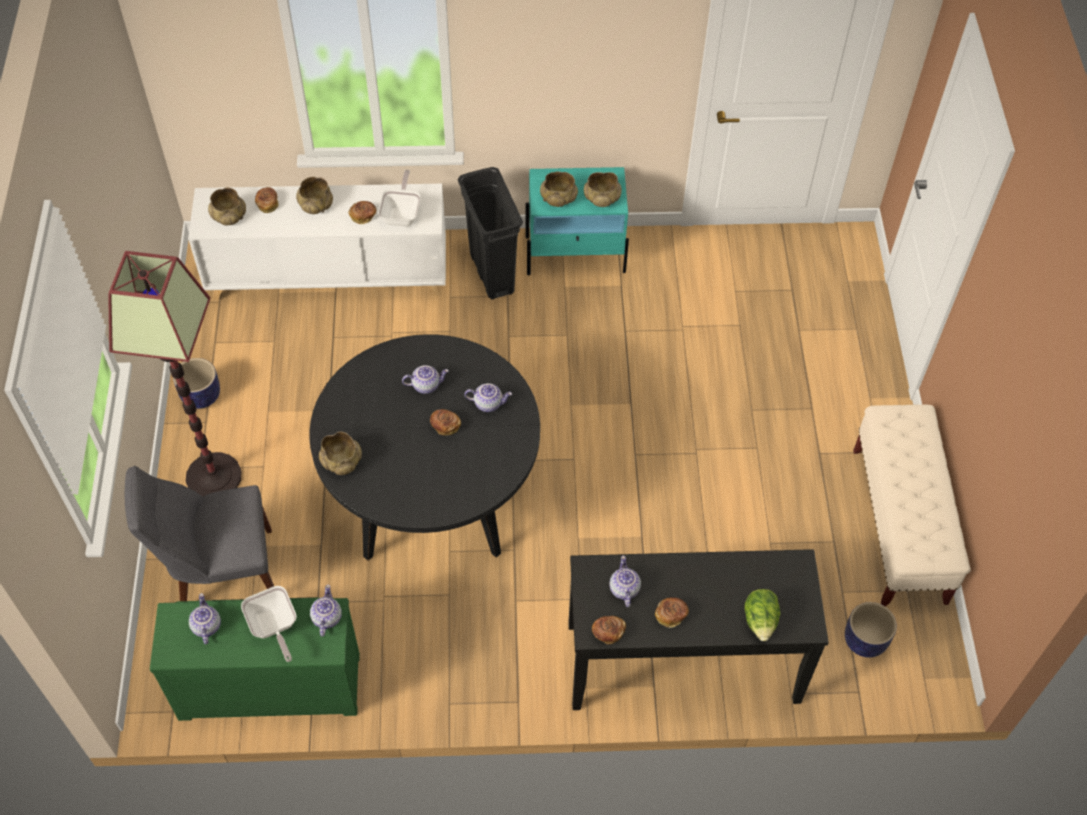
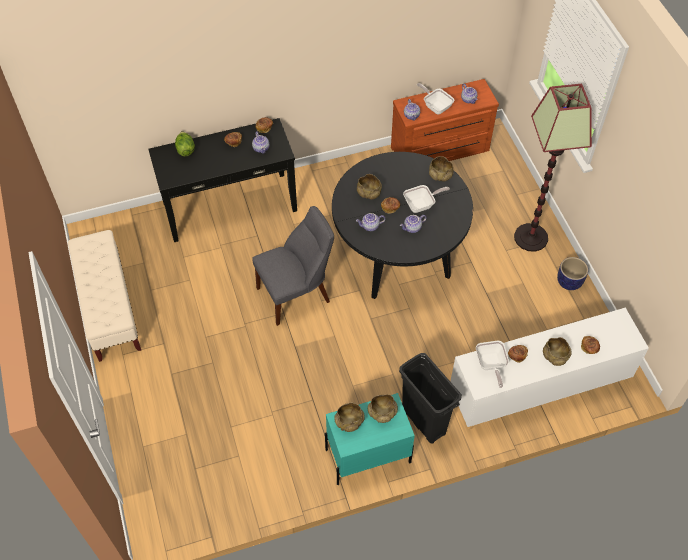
camera: 165 degrees right, 0 degrees up
grey chair [125,466,274,601] -> grey chair moved to [252,206,334,326]
green dresser [150,597,360,721] -> brown dresser [391,79,499,161]
beige bowl [208,187,246,225] -> beige bowl moved to [357,174,382,200]
planter [845,602,897,658] -> none
none -> frying pan [403,185,450,213]

